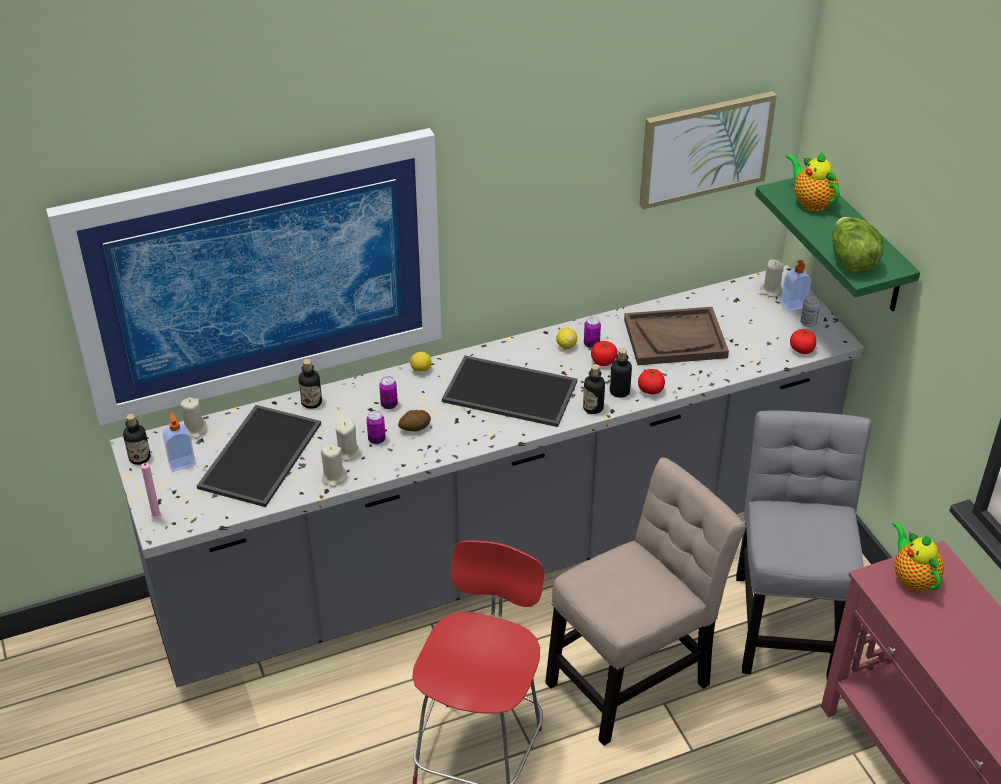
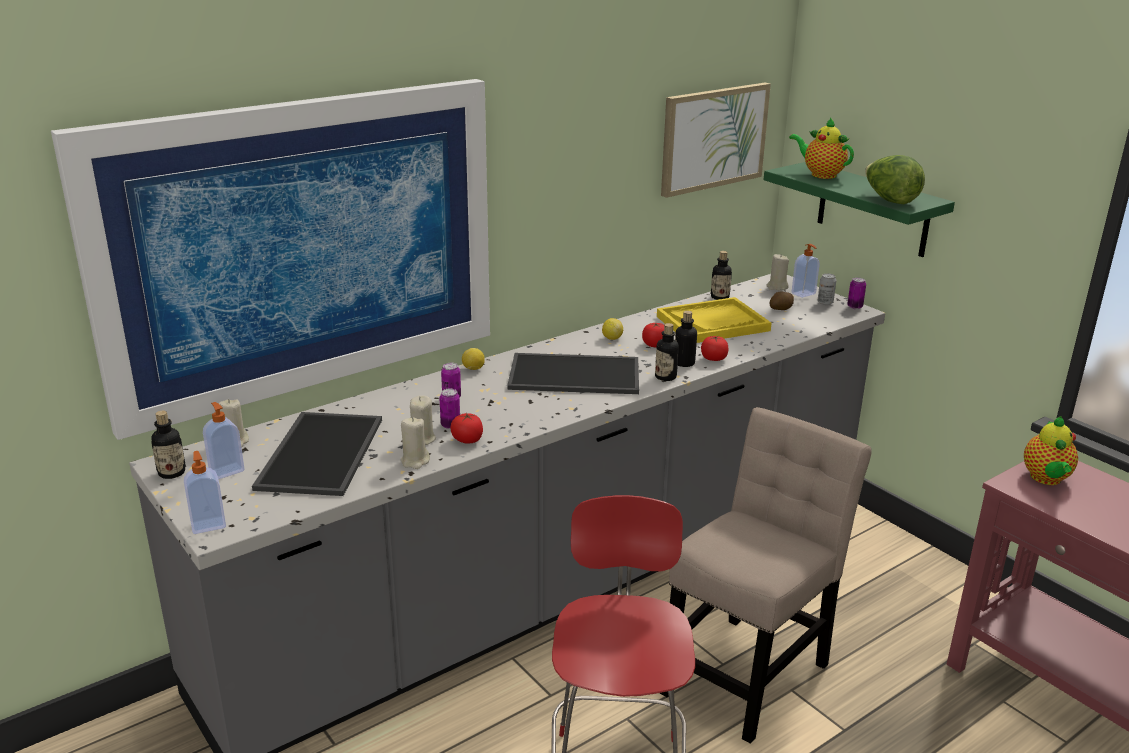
camera: 15 degrees left, 15 degrees down
pink candle [141,463,162,519] -> soap dispenser [184,451,226,534]
bottle [299,359,322,409] -> bottle moved to [711,251,732,300]
potato [398,410,431,432] -> potato moved to [770,291,794,310]
can [584,316,601,348] -> can moved to [847,277,866,309]
brown tray [624,307,729,365] -> yellow tray [657,297,772,343]
grey chair [736,410,871,679] -> none
tomato [790,329,816,354] -> tomato moved to [451,413,483,444]
teapot [892,521,944,592] -> teapot turned 135 degrees counterclockwise [1024,416,1078,485]

